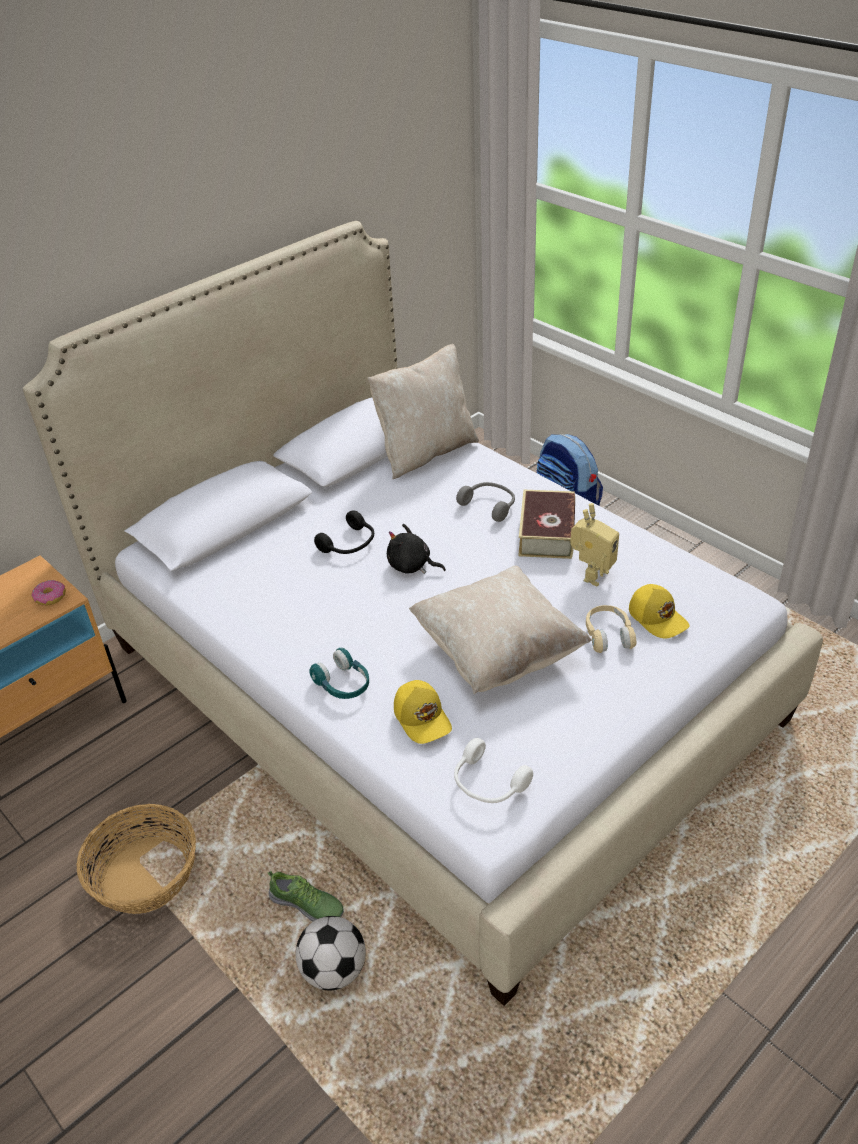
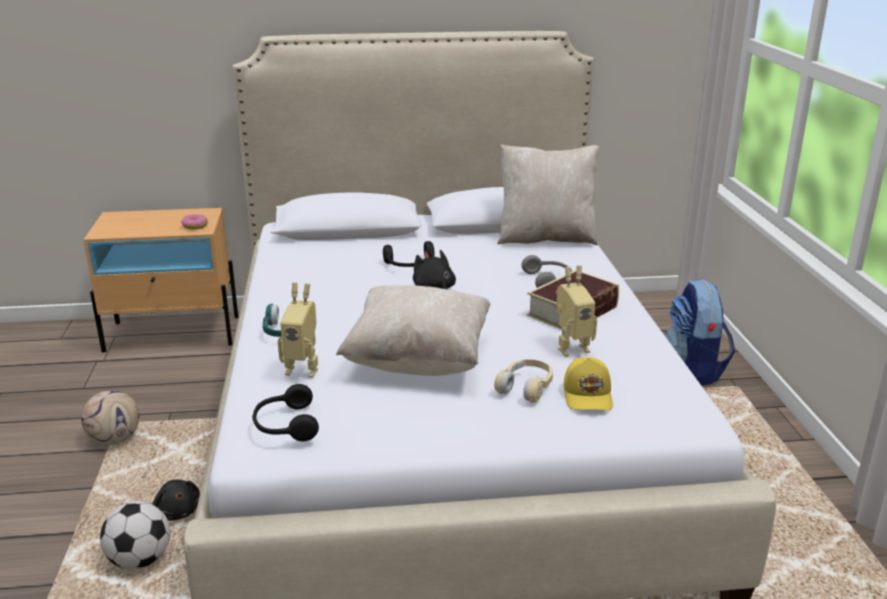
camera: 35 degrees right, 15 degrees down
basket [76,804,196,914] -> football [81,390,139,445]
shoe [268,871,344,922] -> black plush toy [152,479,200,521]
yellow cap [394,680,452,744] -> toy robot [278,282,318,378]
white headphones [454,738,533,803] -> black headphones [252,384,319,441]

